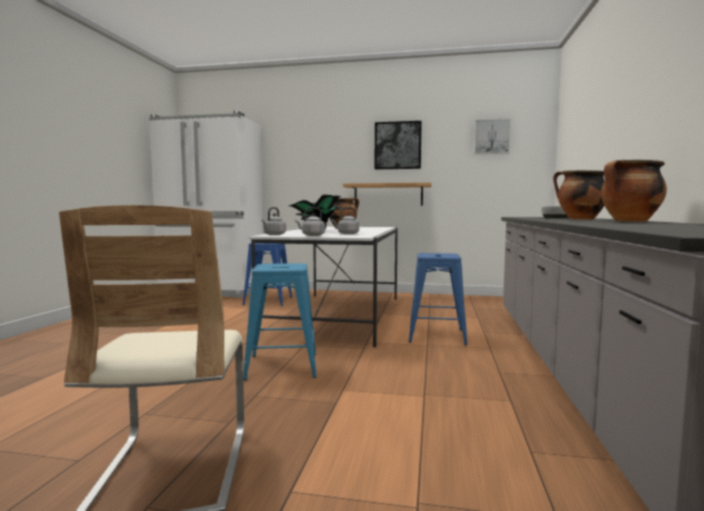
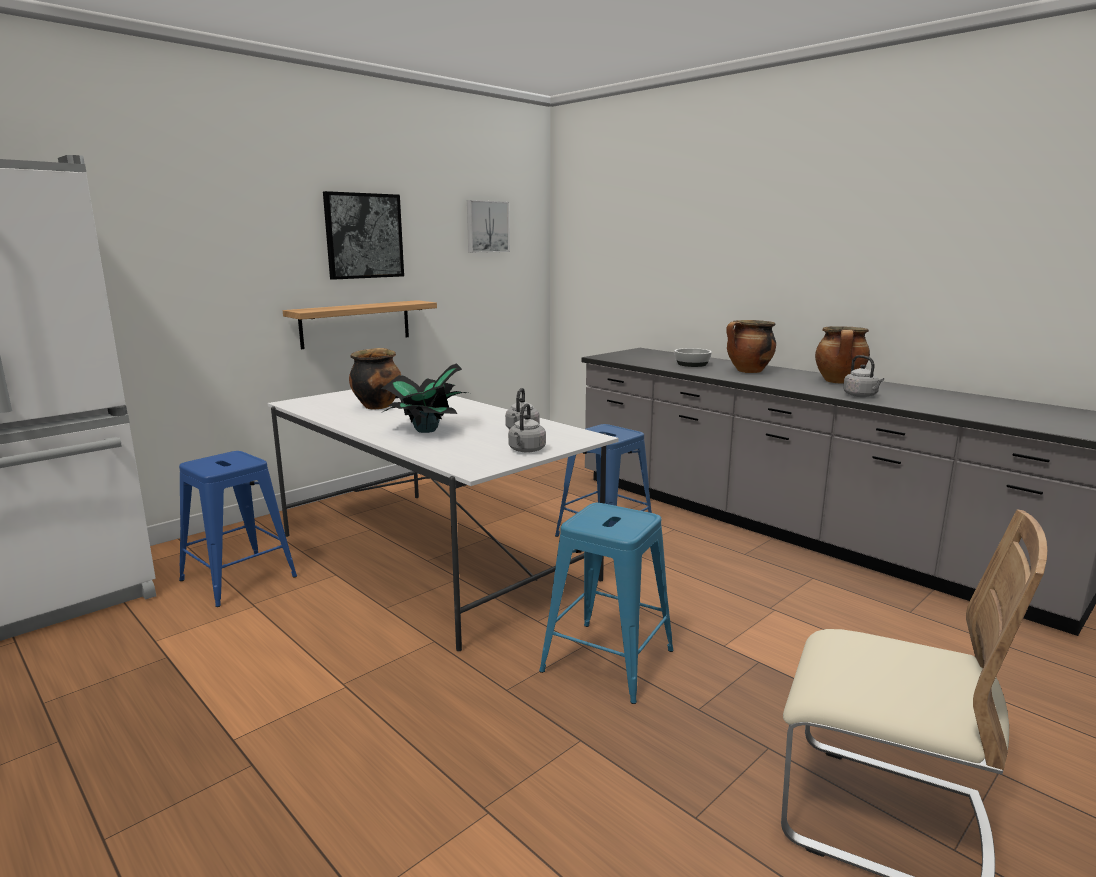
camera: 55 degrees left, 10 degrees up
grey kettle [262,207,286,235] -> grey kettle moved to [843,355,884,397]

